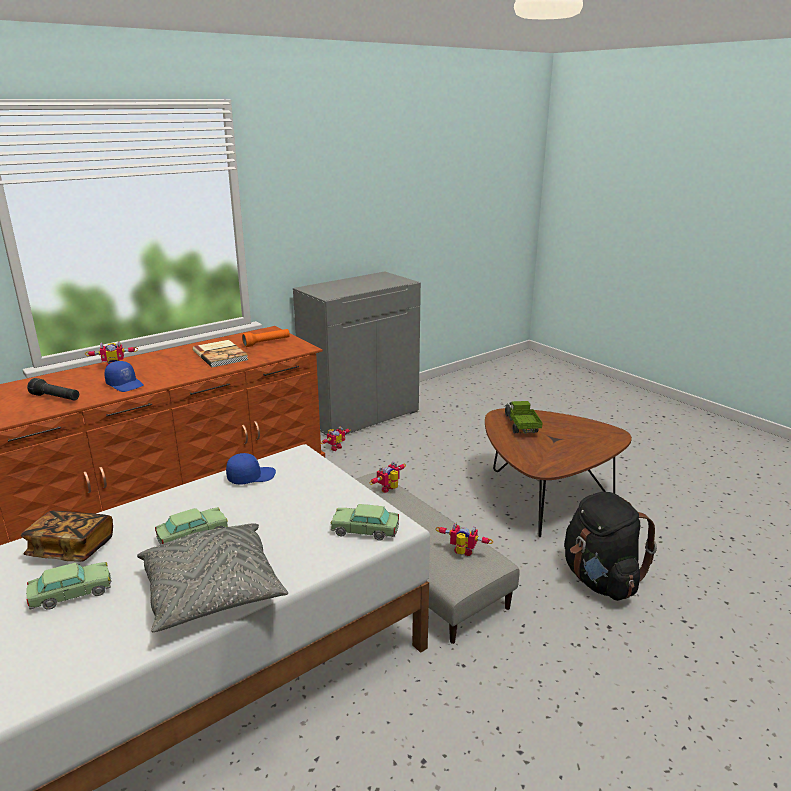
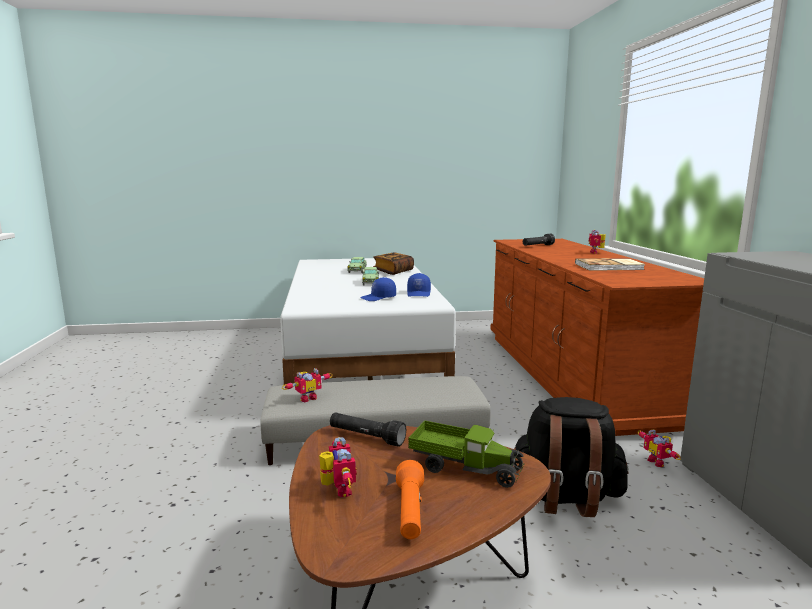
camera: 120 degrees right, 10 degrees down
blue cap [104,361,144,392] -> blue cap moved to [360,277,396,301]
grey pillow [137,524,288,632] -> none
orange flashlight [242,329,290,347] -> orange flashlight moved to [396,460,424,539]
toy car [331,504,399,541] -> none
toy robot [369,462,406,493] -> toy robot moved to [319,437,357,497]
black backpack [564,492,657,601] -> black backpack moved to [514,397,629,517]
none -> black flashlight [330,413,406,447]

